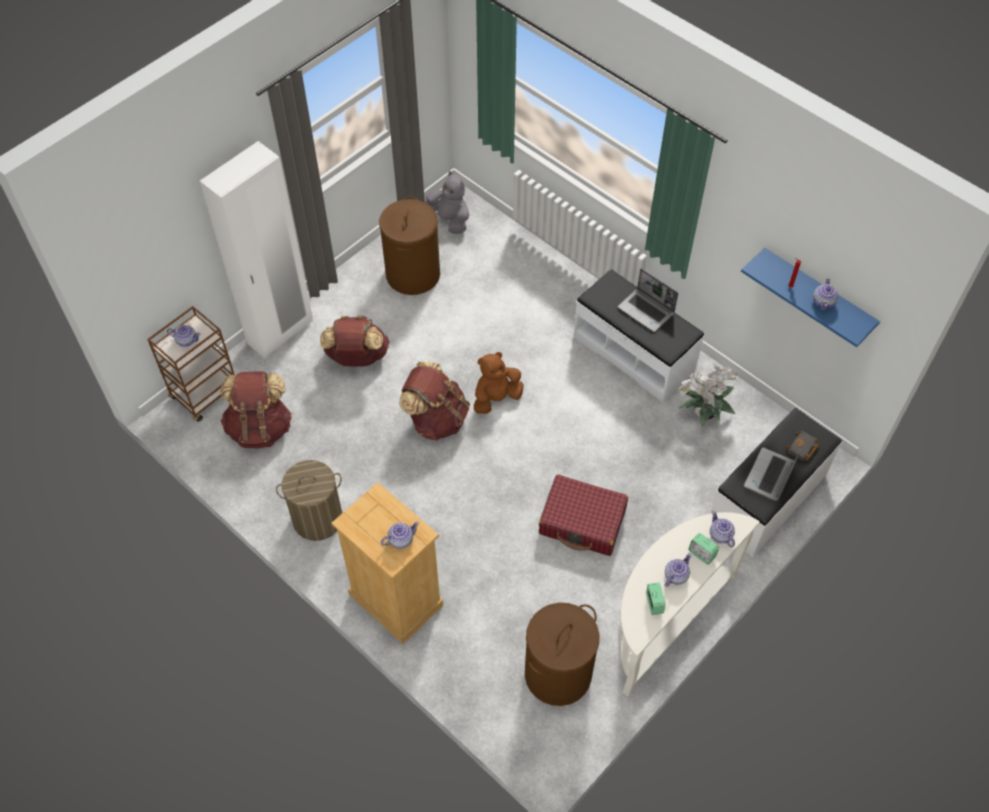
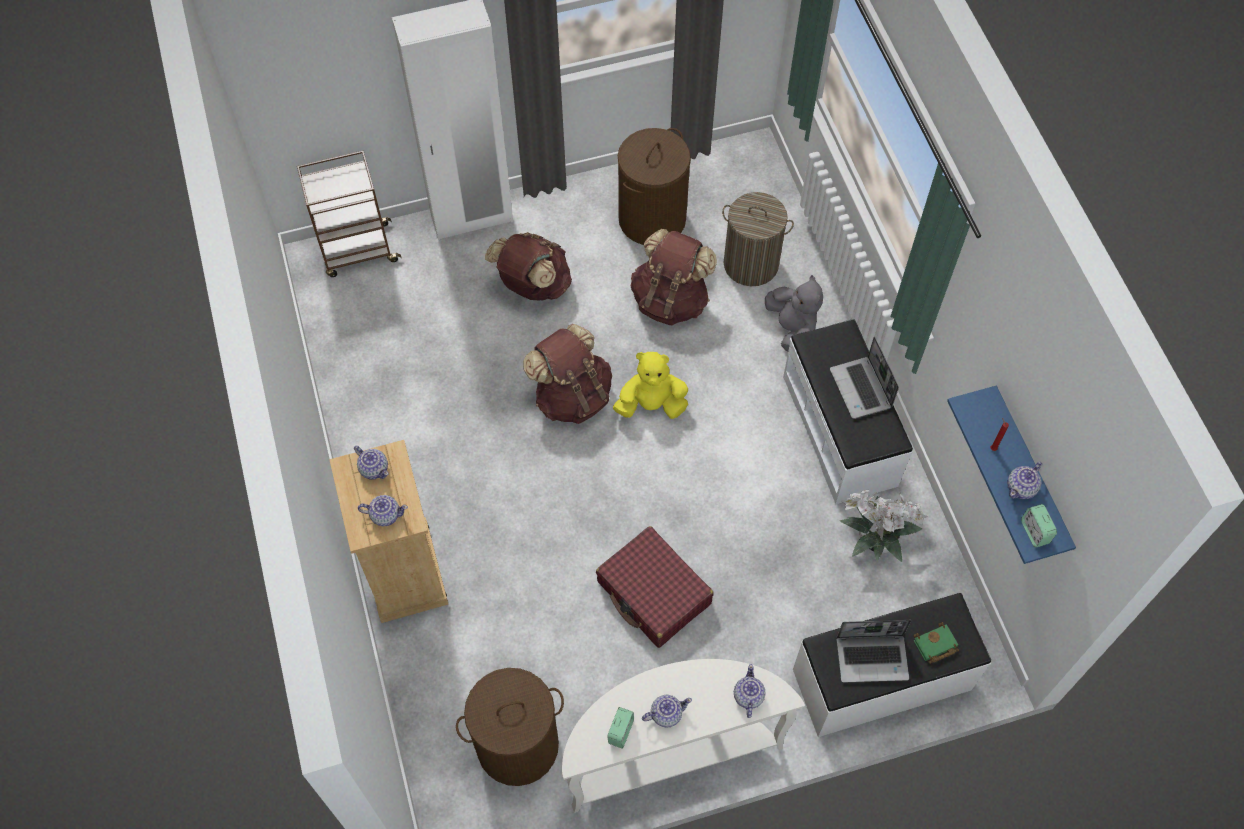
camera: 30 degrees right, 5 degrees up
teapot [167,325,200,347] -> teapot moved to [354,446,389,480]
brown backpack [220,371,292,448] -> brown backpack moved to [631,229,717,325]
laundry basket [276,460,342,541] -> laundry basket moved to [722,192,794,286]
grey plush toy [425,171,469,234] -> grey plush toy moved to [765,275,823,351]
brown plush toy [474,352,523,414] -> yellow plush toy [613,352,688,419]
alarm clock [689,533,719,565] -> alarm clock moved to [1021,504,1057,548]
laptop [744,444,803,501] -> laptop turned 150 degrees counterclockwise [836,620,911,682]
black book [786,431,820,461] -> green book [914,622,959,664]

